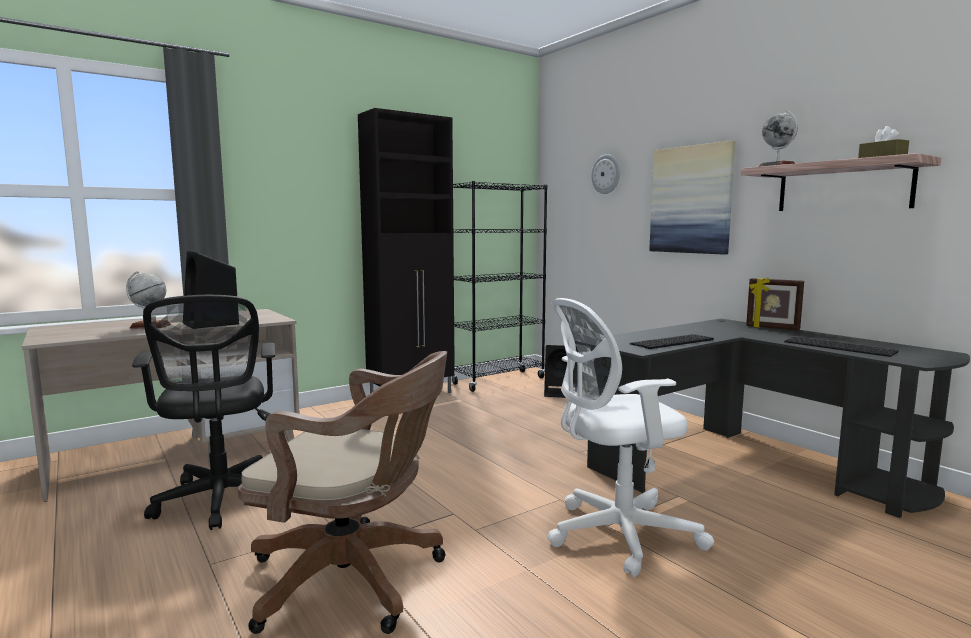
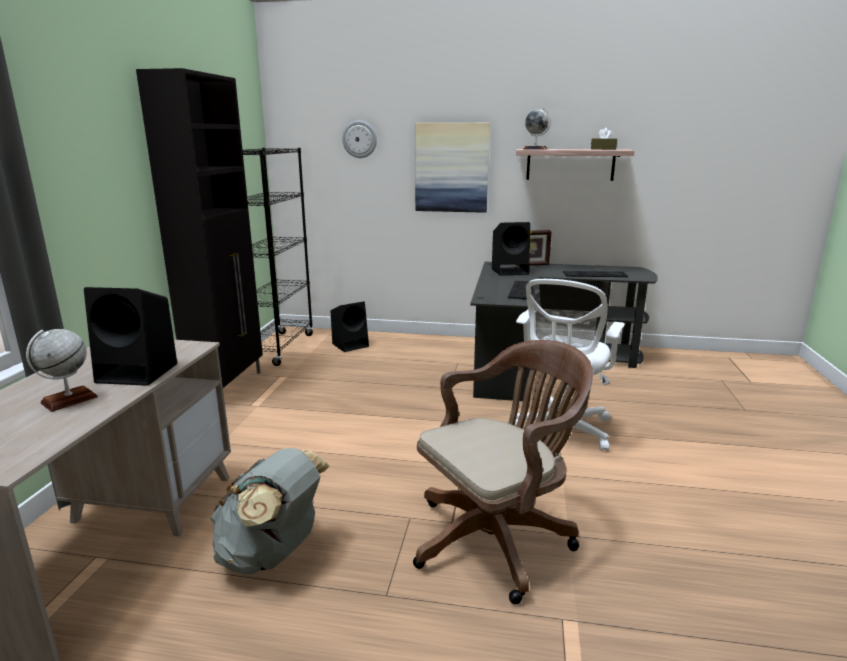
camera: 45 degrees left, 10 degrees up
black office chair [132,295,276,530] -> grey backpack [211,448,330,574]
none -> black speaker [492,222,530,276]

